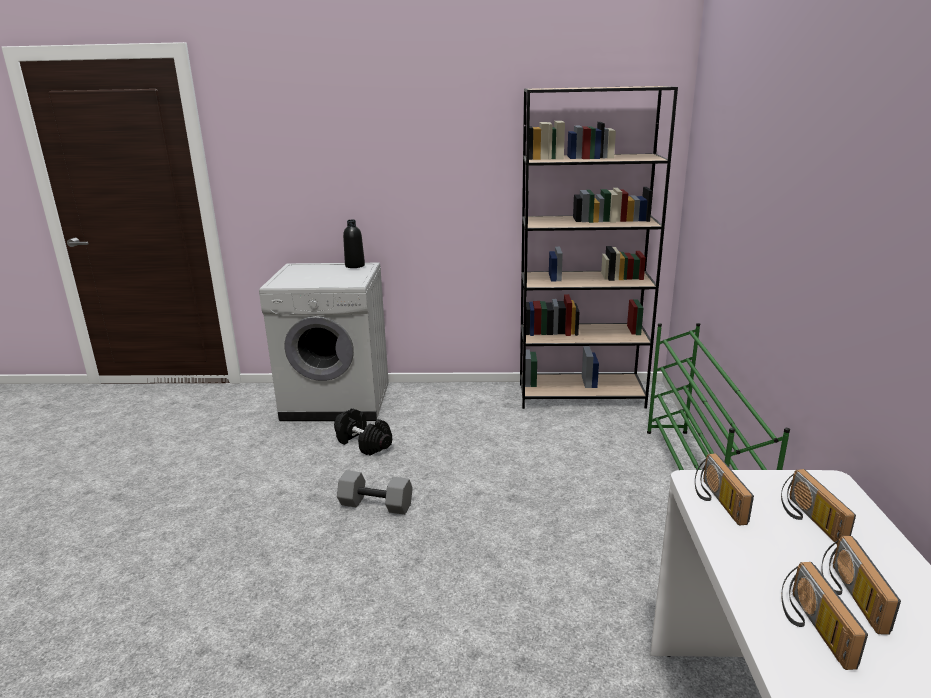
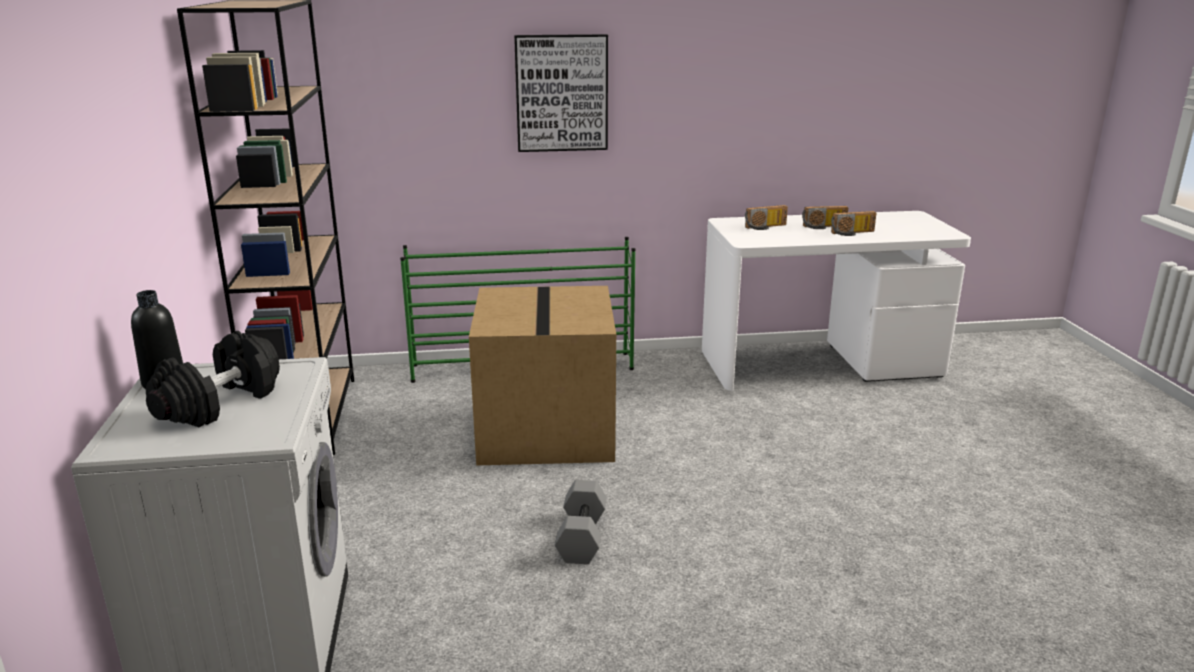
camera: 100 degrees left, 0 degrees up
black dumbbell [334,408,392,456] -> black dumbbell moved to [146,331,280,427]
radio [695,453,754,525] -> none
none -> cardboard box [469,286,616,465]
none -> picture [514,34,608,152]

